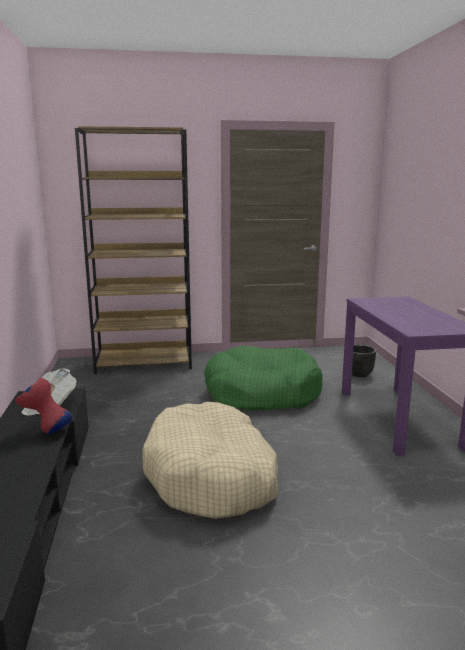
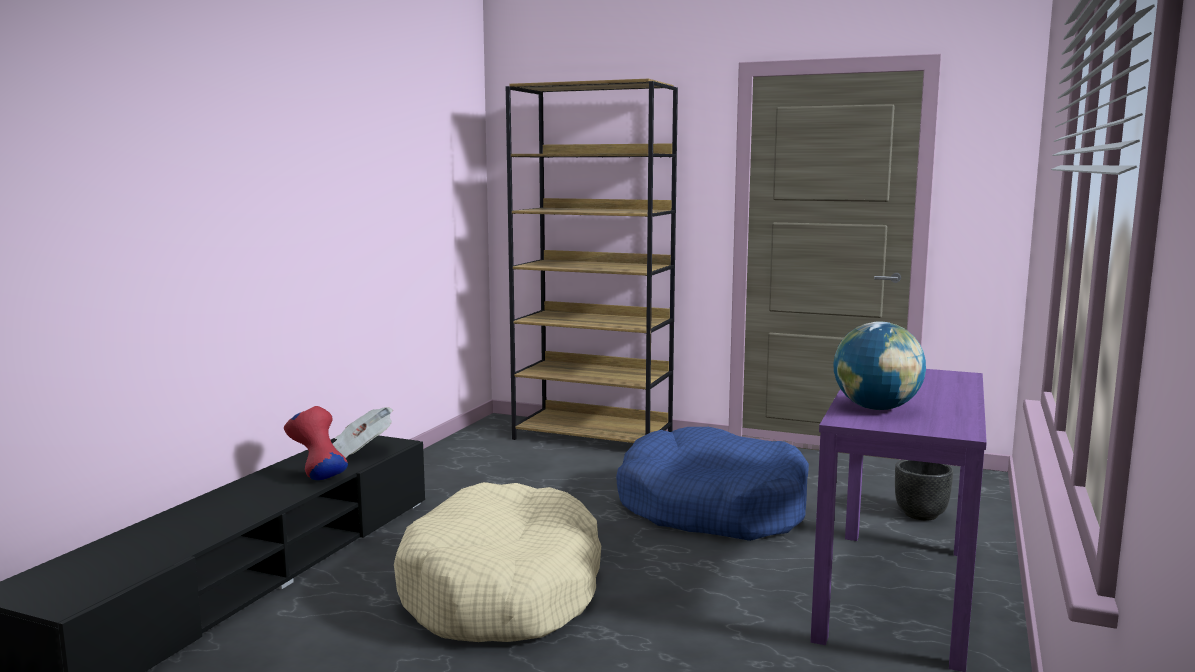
camera: 30 degrees right, 5 degrees down
green dog bed [204,346,323,410] -> blue dog bed [616,427,809,541]
none -> globe [833,322,926,410]

